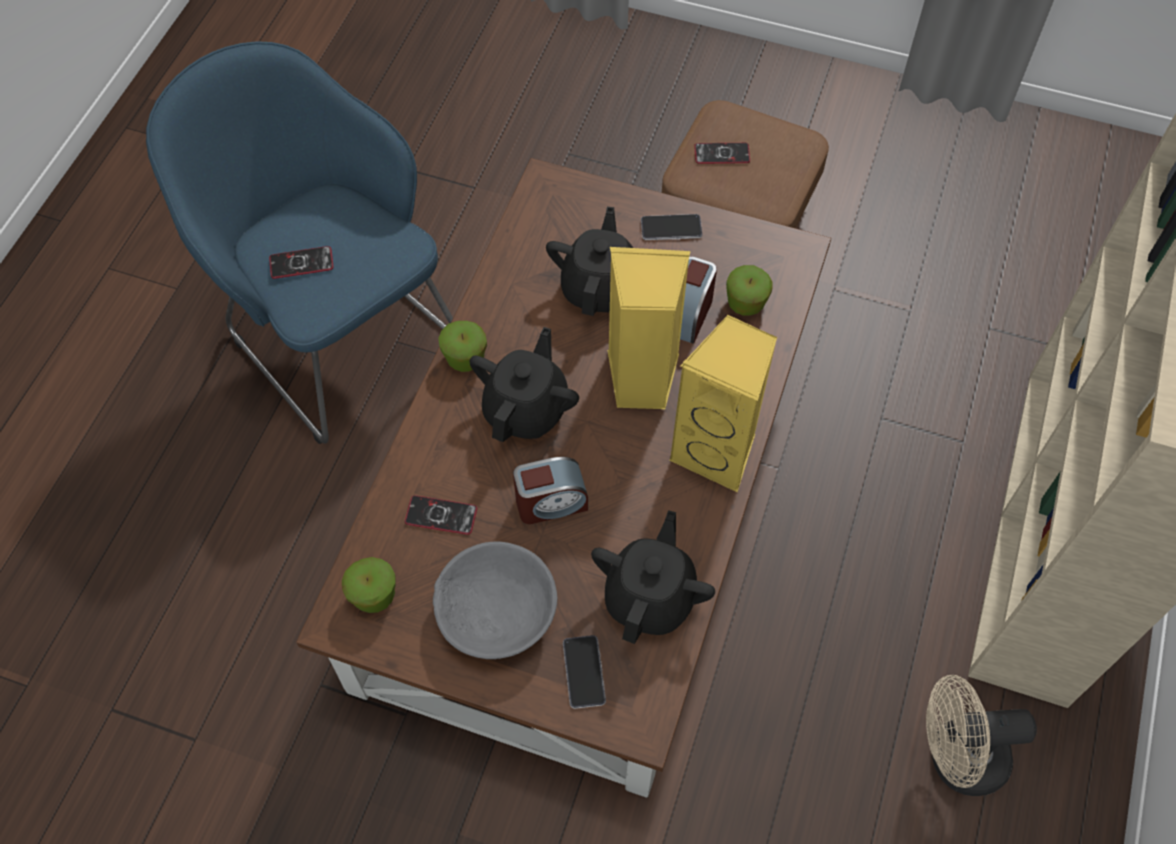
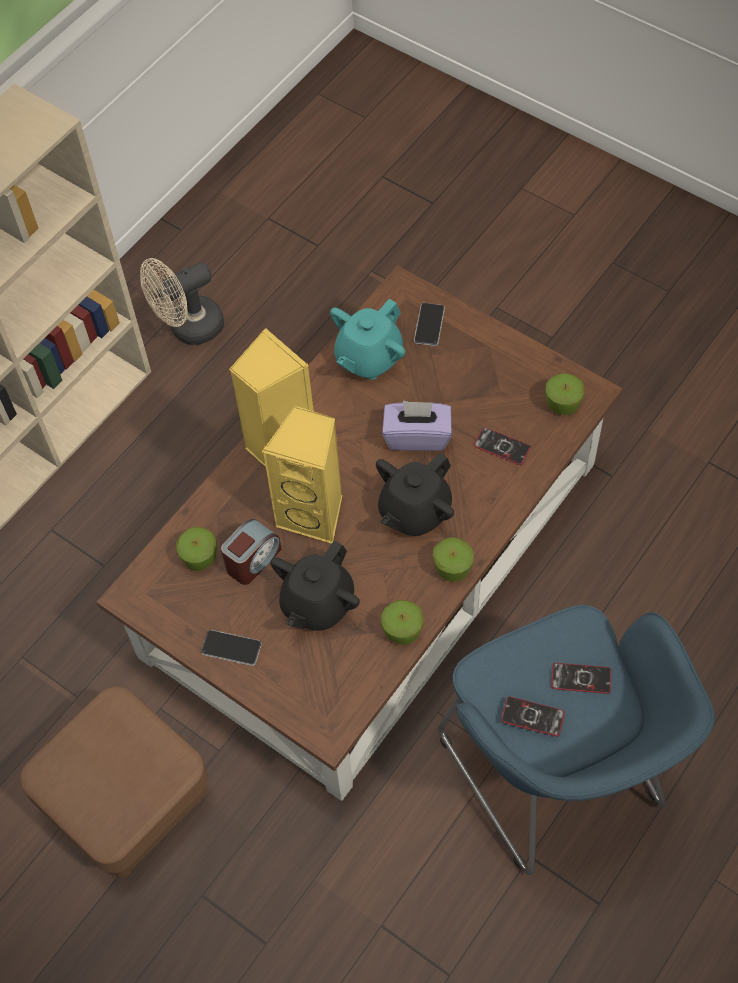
camera: 160 degrees left, 0 degrees up
grey bowl [433,541,557,659] -> none
alarm clock [513,457,588,524] -> purple tissue box [382,401,452,451]
black teapot [591,510,715,644] -> turquoise teapot [330,299,405,380]
phone [694,143,750,164] -> phone moved to [501,697,565,736]
beige fan [926,675,1037,796] -> beige fan turned 135 degrees clockwise [140,258,224,345]
none -> apple [381,600,424,645]

